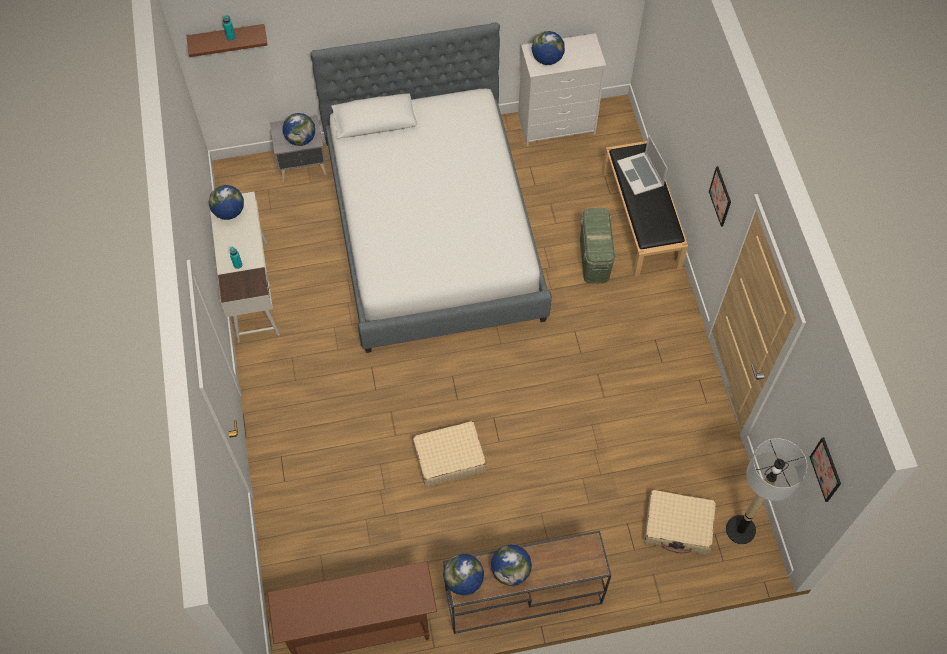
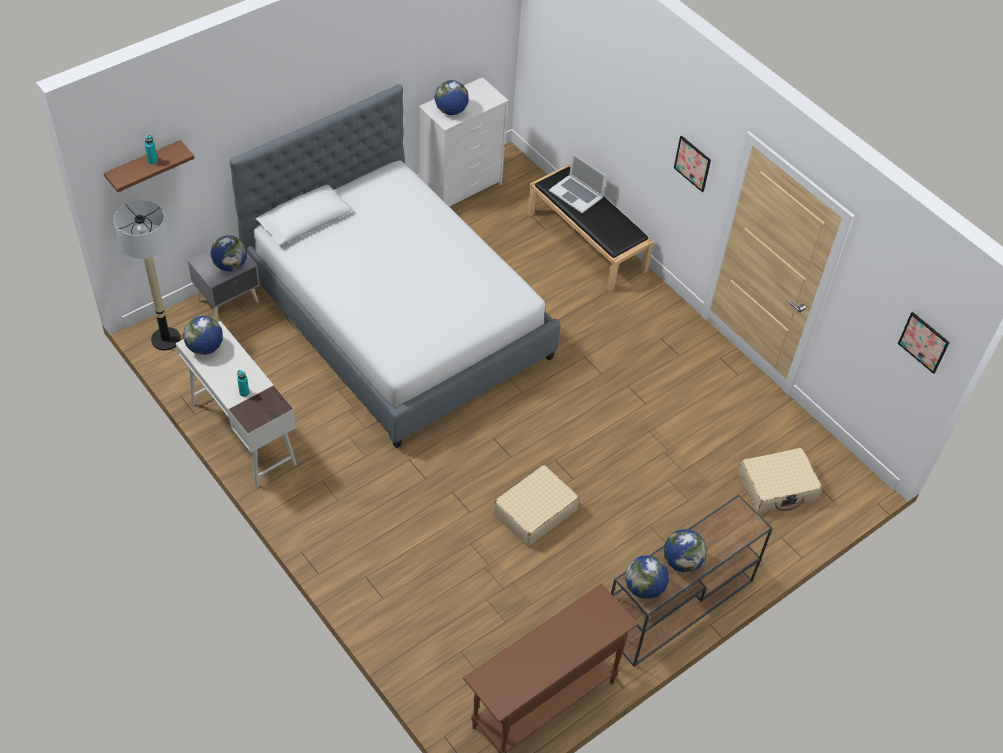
camera: 30 degrees left, 10 degrees down
green storage box [580,208,615,284] -> none
floor lamp [726,438,807,544] -> floor lamp moved to [114,200,181,351]

